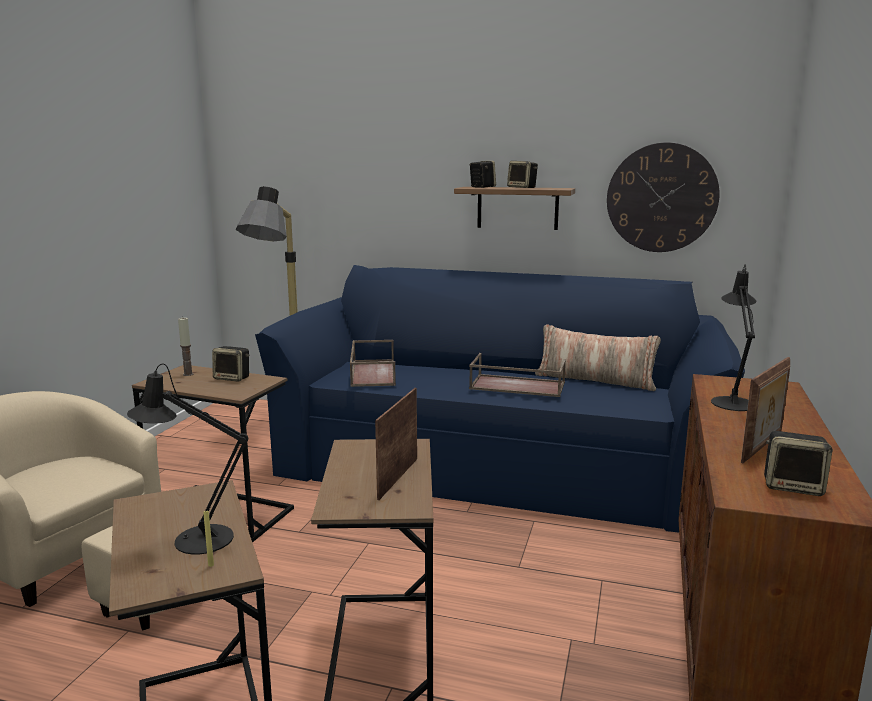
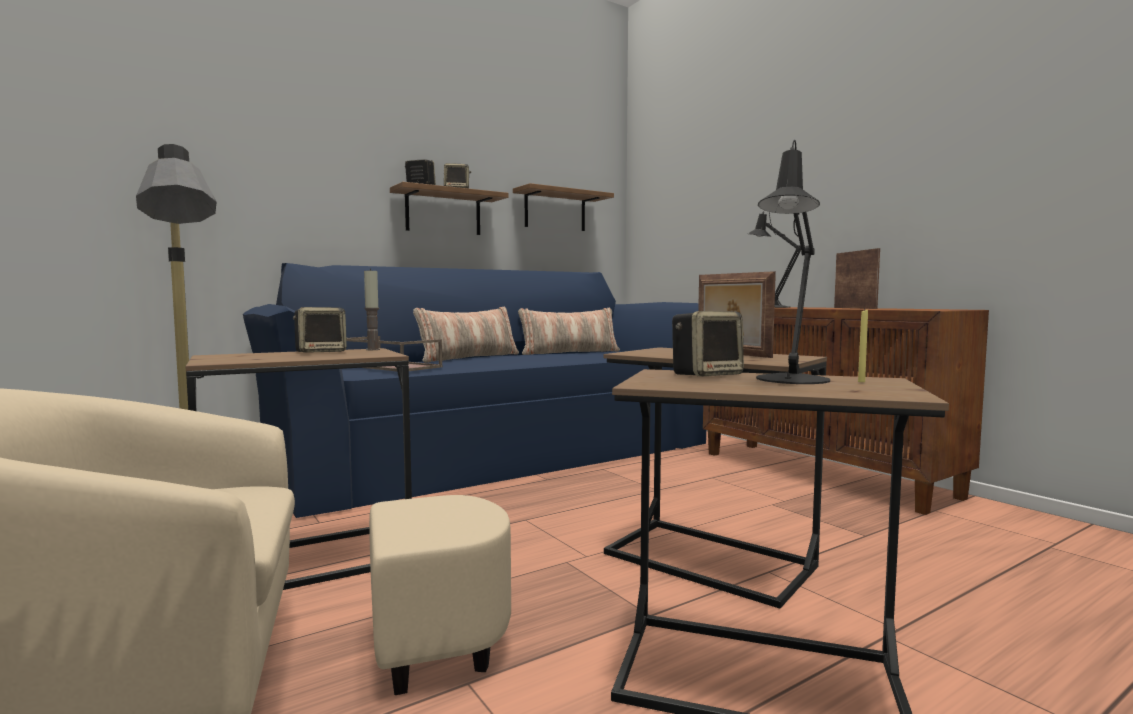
camera: 50 degrees left, 10 degrees down
candle [178,318,194,376] -> candle moved to [364,268,380,350]
brown tray [469,353,566,397] -> none
wall clock [607,142,719,252] -> shelf [513,183,614,231]
speaker [764,431,833,496] -> speaker moved to [672,311,744,376]
none -> pillow [413,307,519,363]

